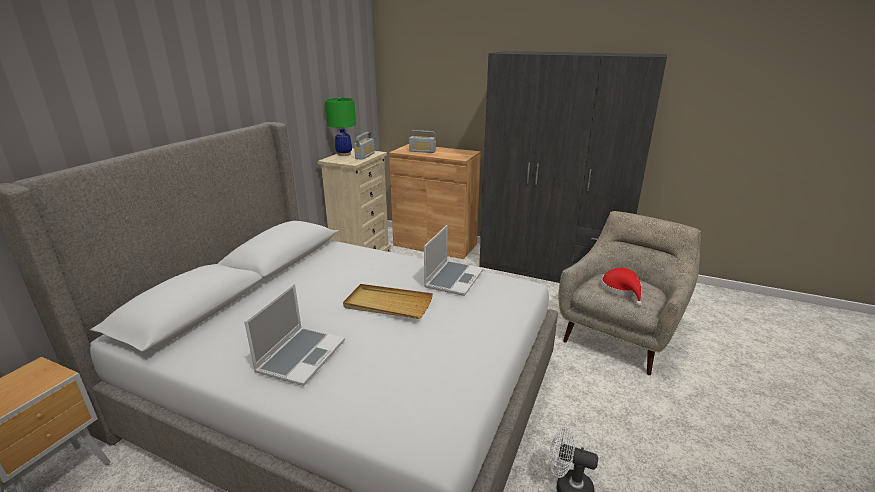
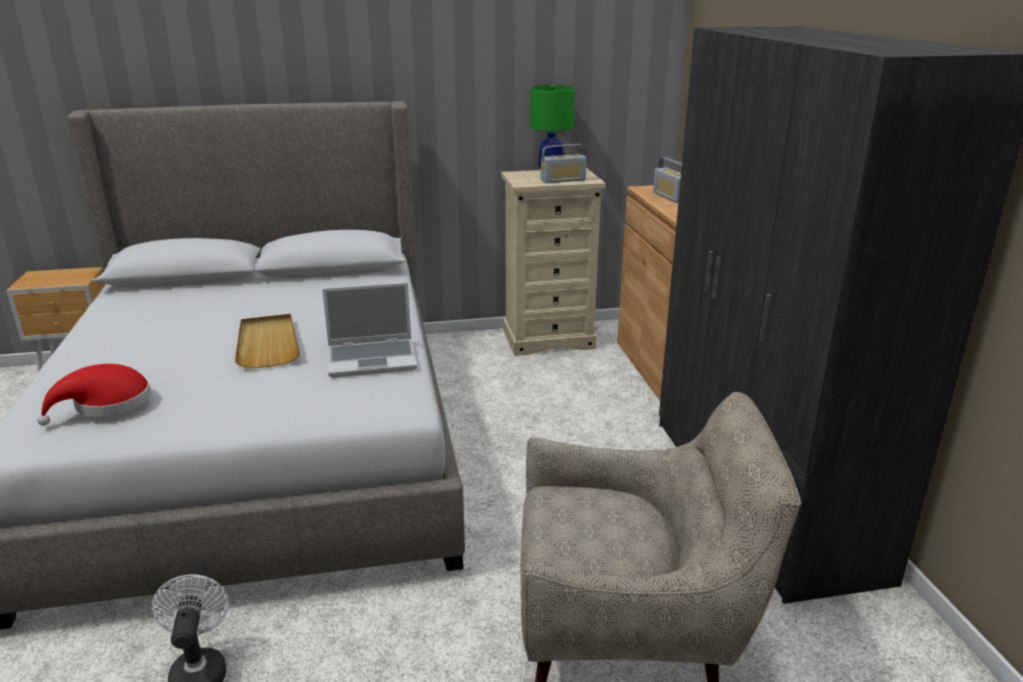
camera: 55 degrees right, 0 degrees up
laptop [244,284,345,386] -> none
red hat [601,268,642,307] -> red hat moved to [37,364,151,426]

